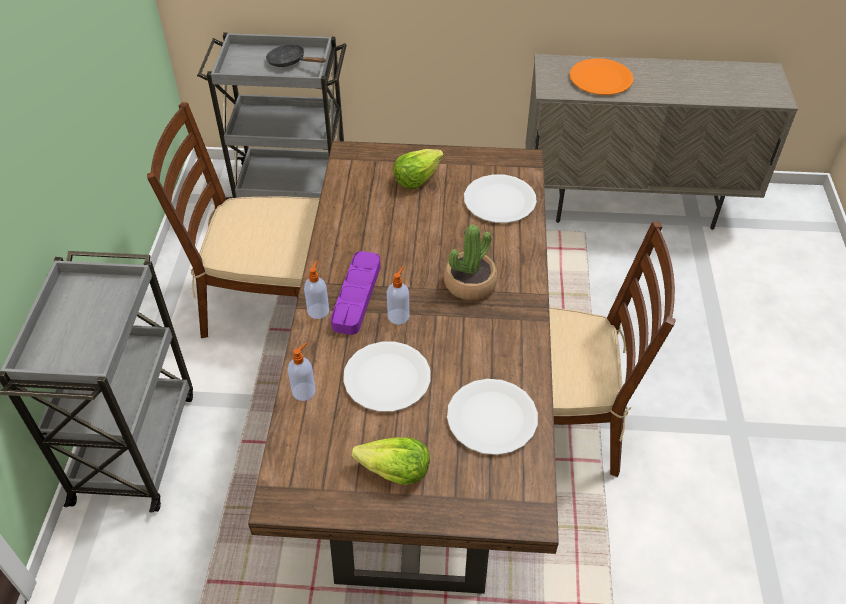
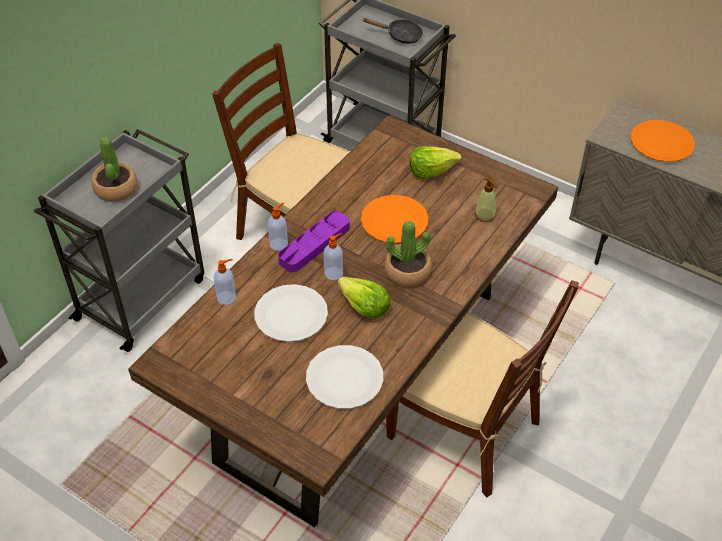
camera: 30 degrees right, 0 degrees up
black frying pan [266,44,326,67] -> black frying pan turned 135 degrees clockwise [363,18,423,44]
lettuce [351,437,430,485] -> lettuce moved to [338,277,390,318]
white plate [464,174,537,223] -> soap dispenser [475,177,498,222]
none -> potted plant [91,137,137,202]
none -> orange plate [361,195,428,243]

